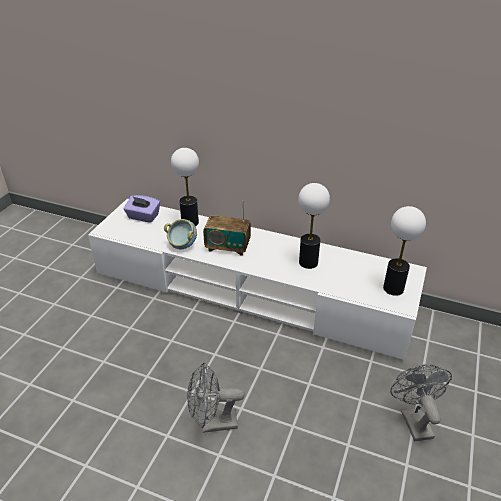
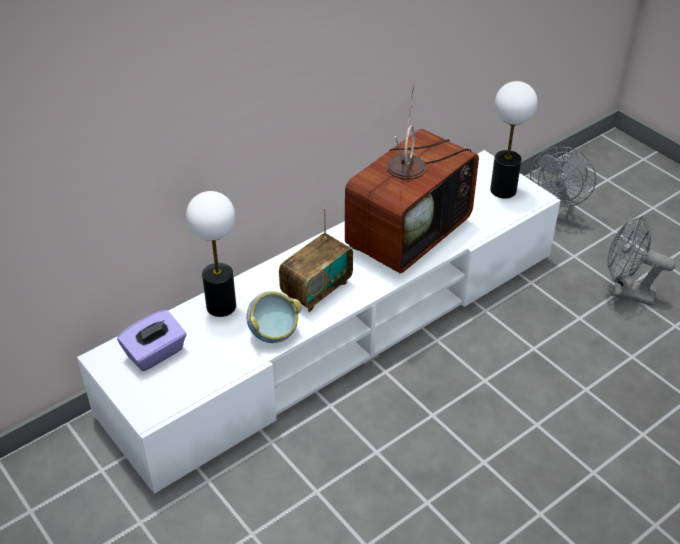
camera: 60 degrees left, 5 degrees up
grey fan [187,362,245,433] -> grey fan moved to [530,147,596,221]
table lamp [298,183,330,269] -> television [345,81,479,273]

